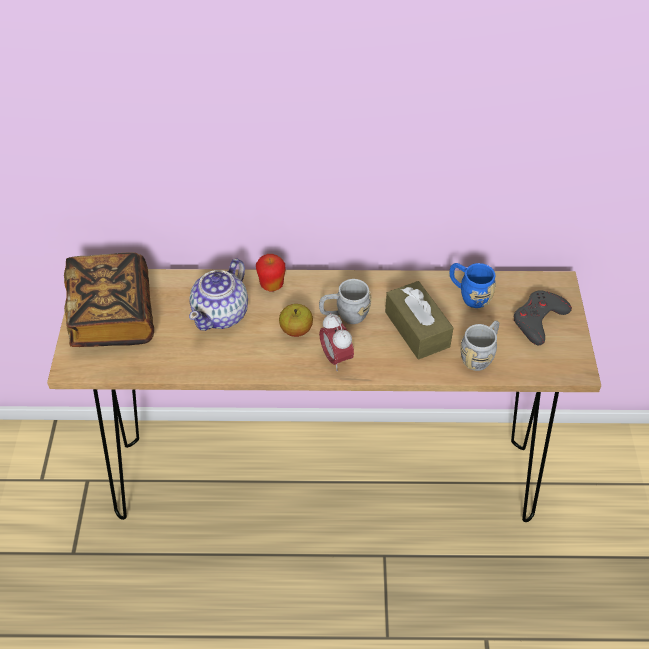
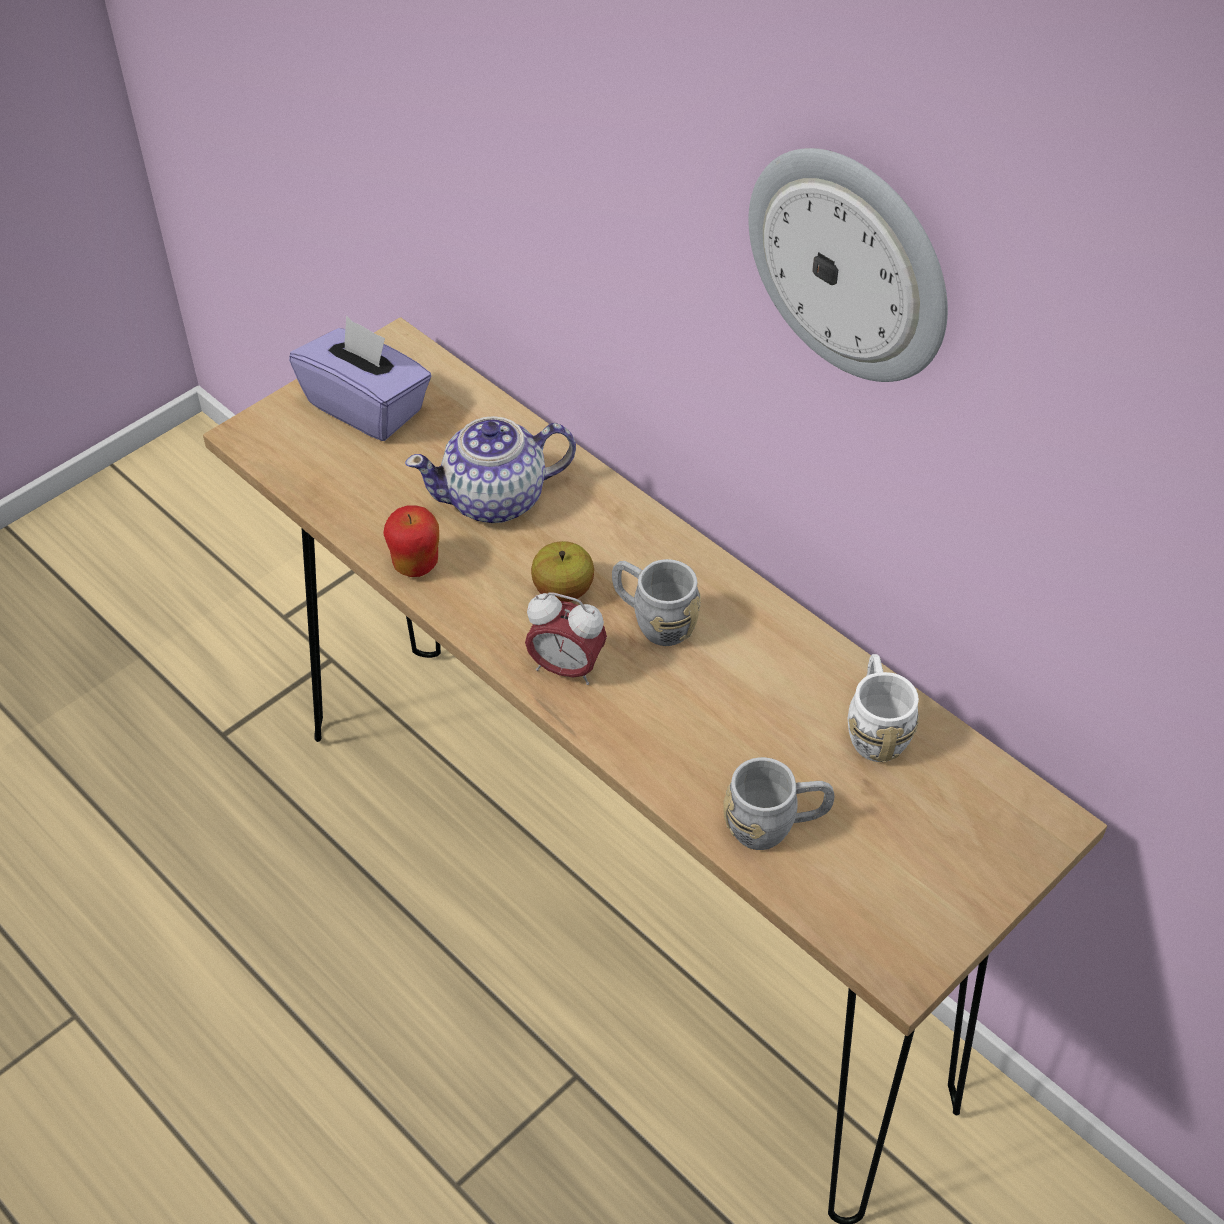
camera: 45 degrees right, 0 degrees up
book [64,252,154,347] -> purple tissue box [289,316,432,441]
apple [256,254,285,292] -> apple moved to [383,505,439,577]
alarm clock [319,313,354,371] -> alarm clock turned 90 degrees counterclockwise [525,592,607,685]
brown tissue box [385,281,453,360] -> none
blue mug [450,263,496,308] -> white mug [848,654,919,762]
grey game controller [514,290,572,345] -> none
none -> wall clock [748,148,948,382]

